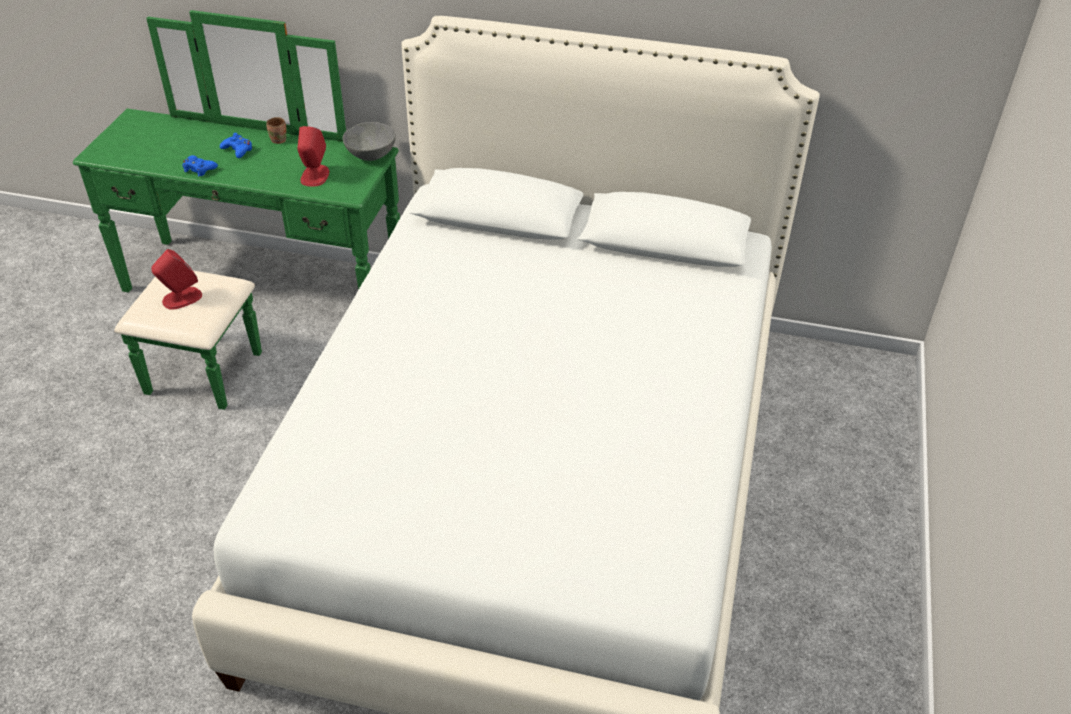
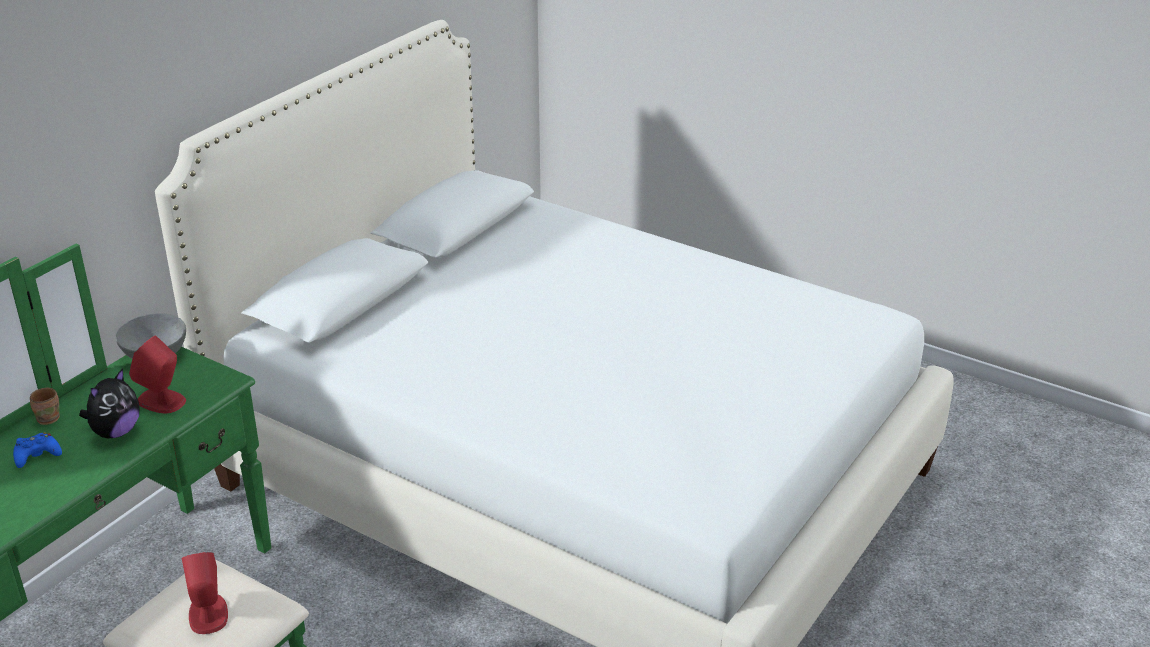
camera: 70 degrees left, 10 degrees down
blue game controller [183,155,218,177] -> none
none -> plush toy [79,368,139,438]

